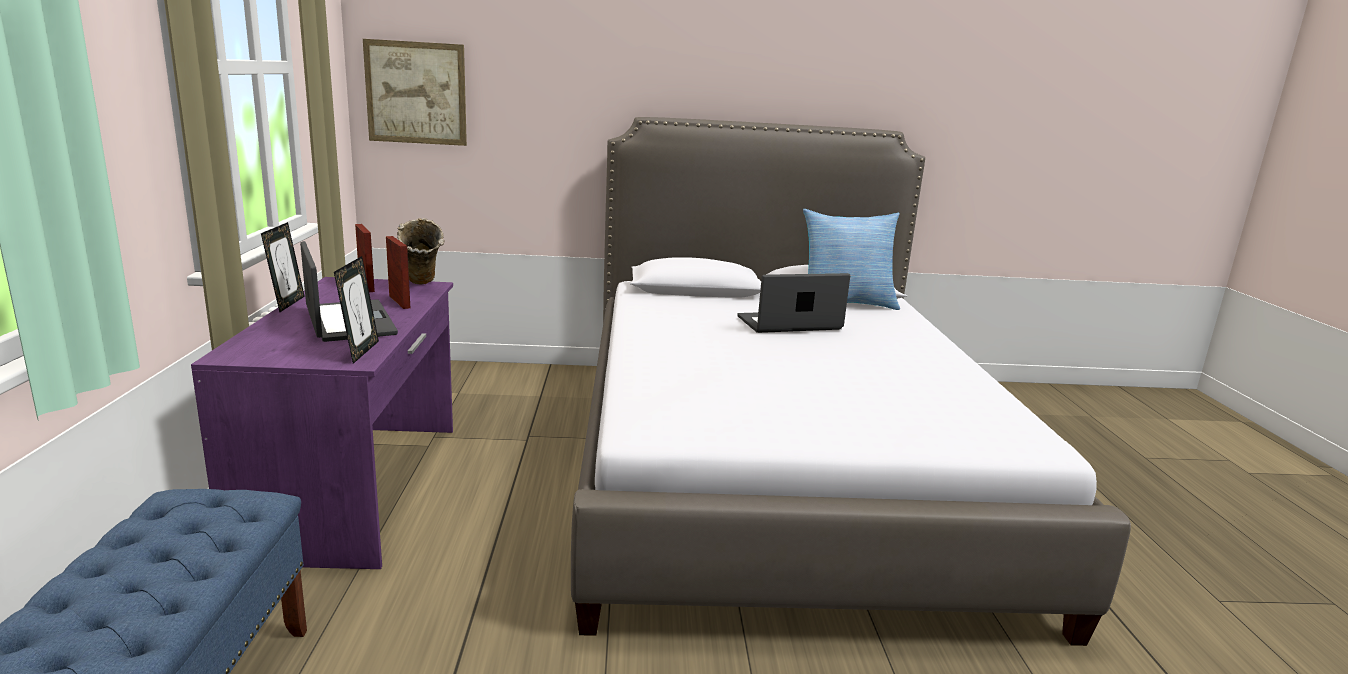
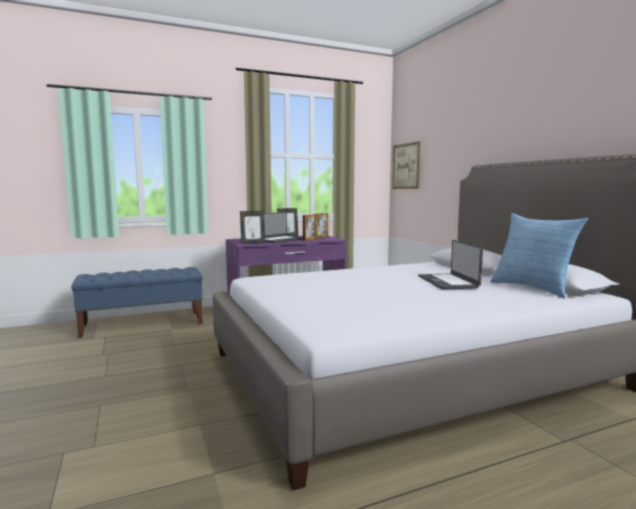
camera: 70 degrees right, 10 degrees down
beige vase [397,218,444,285] -> none
laptop [737,273,850,333] -> laptop turned 150 degrees counterclockwise [418,240,483,290]

